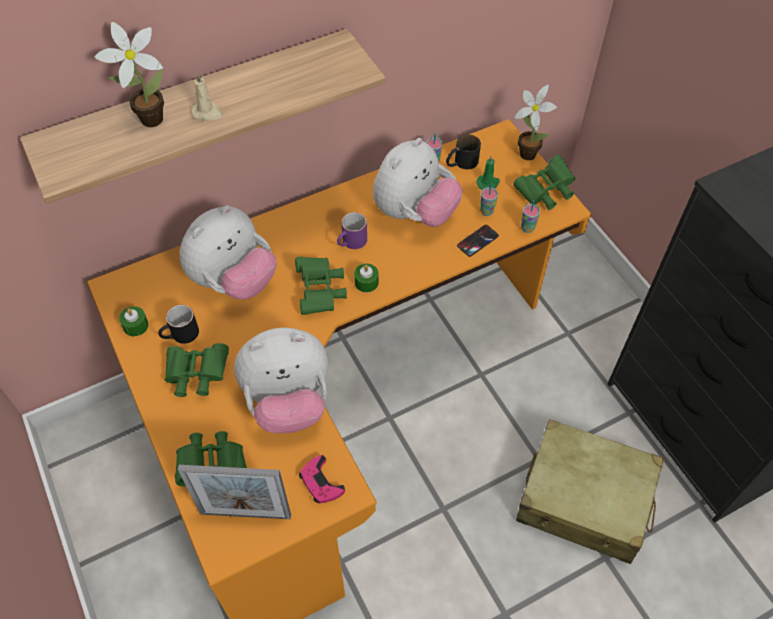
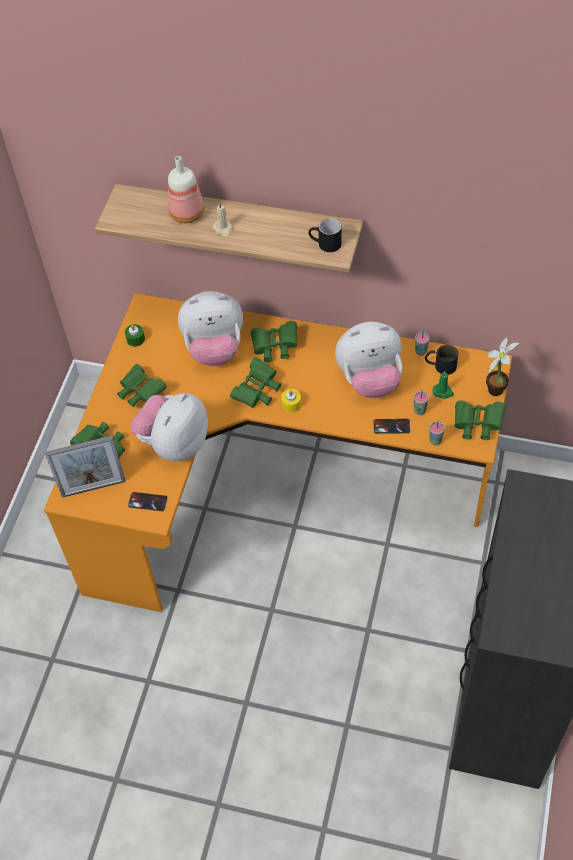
camera: 45 degrees right, 0 degrees up
potted plant [95,22,164,127] -> bottle [168,156,204,223]
black mug [158,305,199,344] -> black mug moved to [308,218,342,252]
picture frame [178,465,291,519] -> picture frame turned 60 degrees counterclockwise [45,436,126,498]
plush toy [234,328,328,433] -> plush toy turned 90 degrees clockwise [130,393,208,462]
pink game controller [299,455,345,503] -> phone [128,492,167,511]
purple mug [337,212,367,249] -> none
green candle [354,264,379,293] -> yellow candle [281,389,301,413]
beige suitcase [516,419,664,564] -> none
none -> green binoculars [251,321,297,362]

